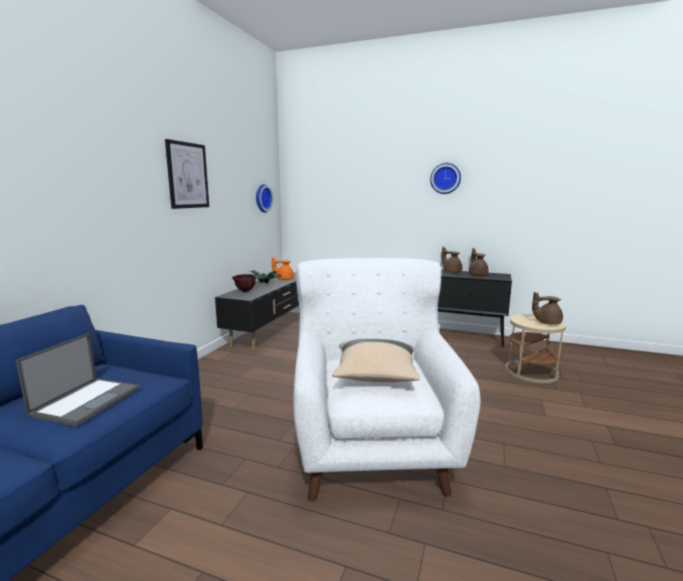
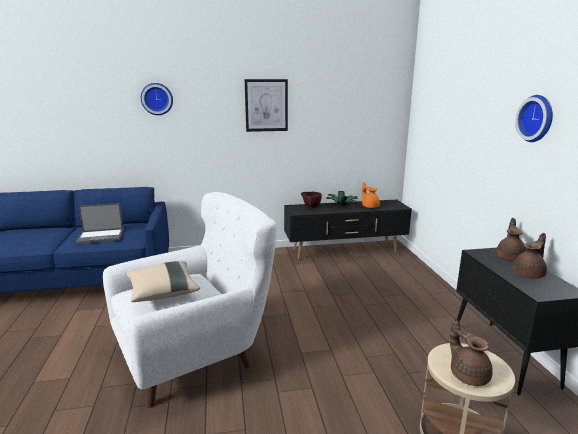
camera: 60 degrees right, 5 degrees up
wall clock [256,184,273,213] -> wall clock moved to [141,83,173,115]

